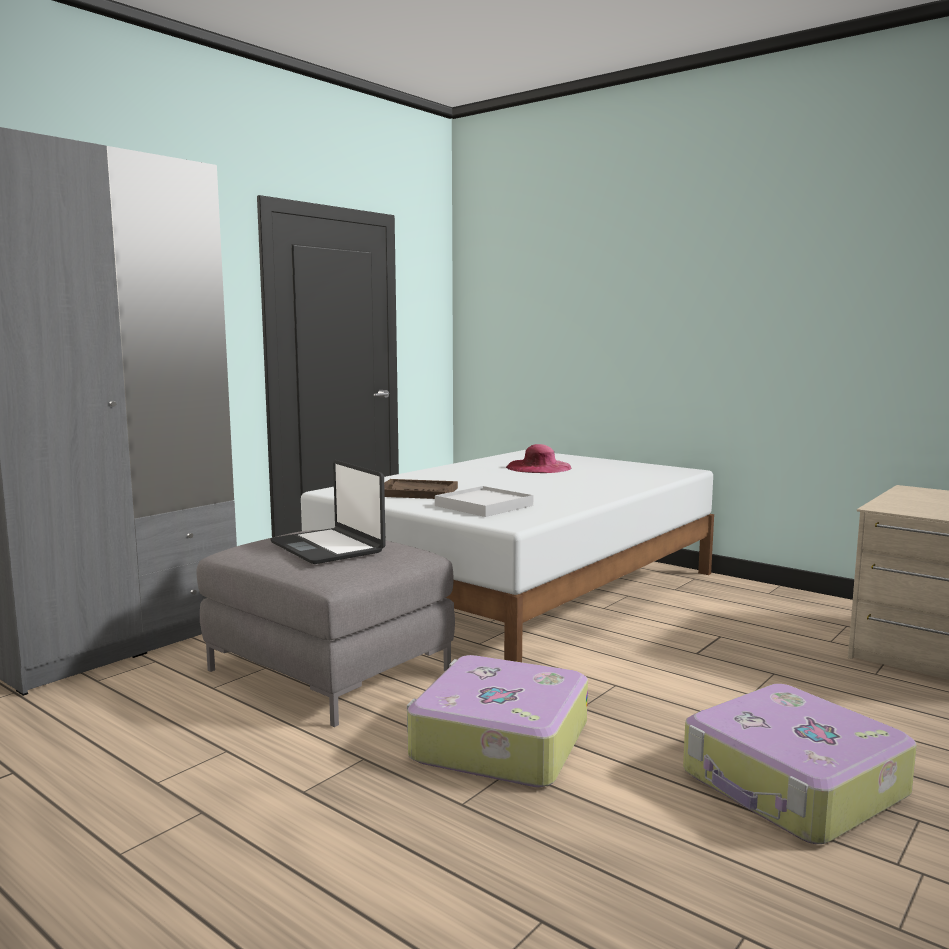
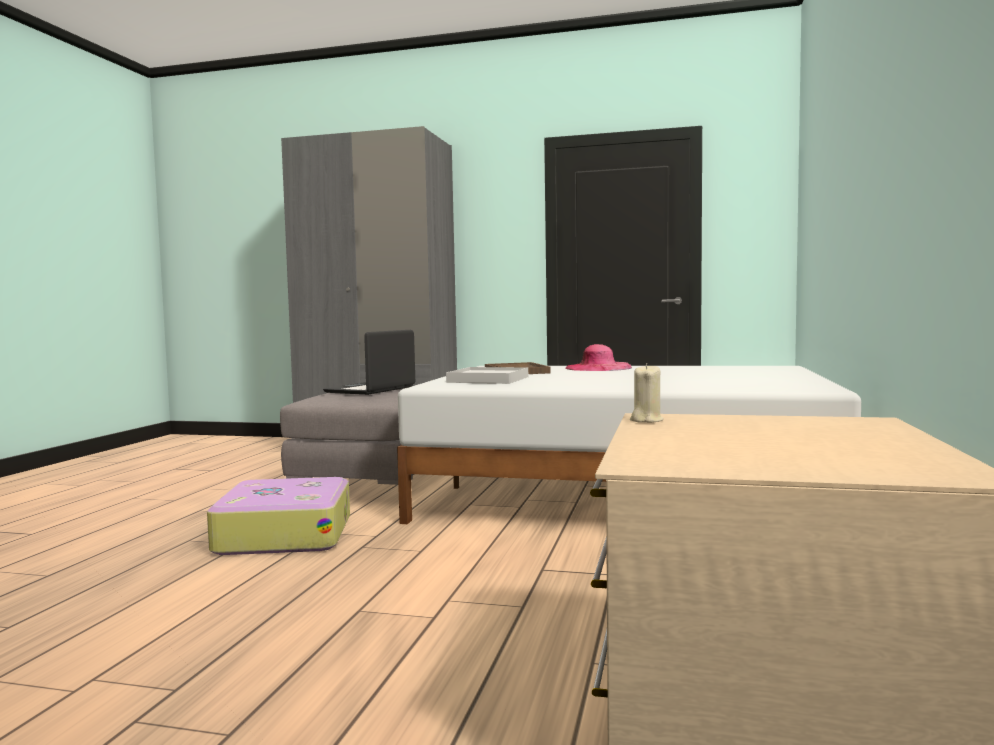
camera: 65 degrees right, 5 degrees down
pink hat [506,444,572,473] -> pink hat moved to [566,344,632,371]
suitcase [683,684,917,844] -> none
none -> beige candle [630,363,664,423]

